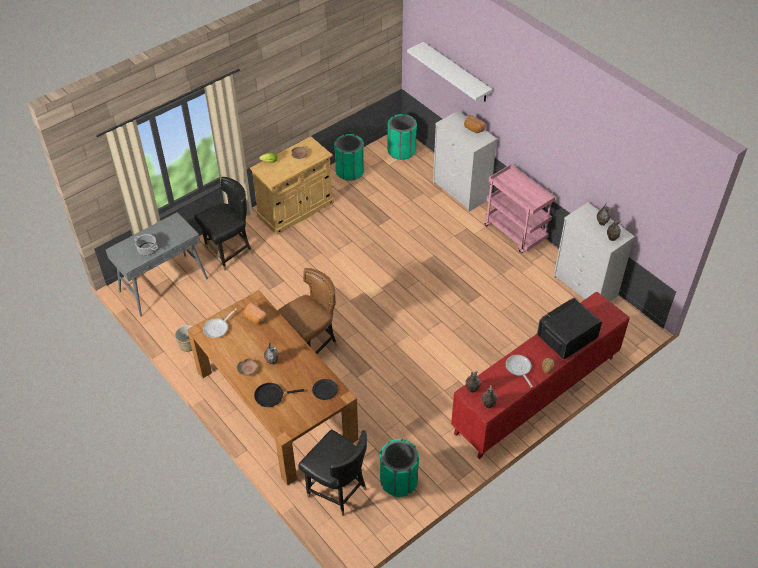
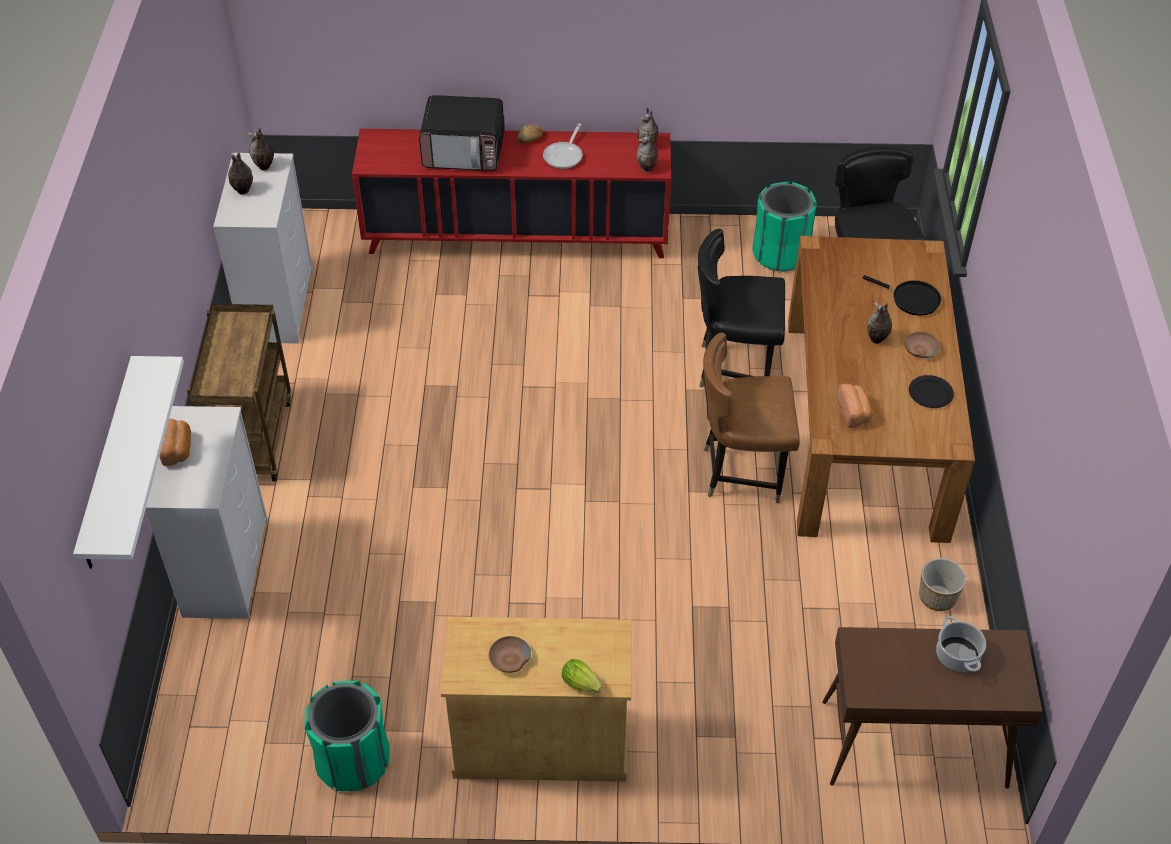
camera: 140 degrees left, 0 degrees up
grey console table [106,212,208,317] -> brown console table [822,627,1042,789]
black chair [194,177,253,271] -> black chair moved to [698,229,785,388]
frying pan [203,308,237,338] -> none
black plate [312,379,338,400] -> black plate moved to [909,375,954,408]
green trash can [387,114,417,160] -> none
pink cart [485,164,555,253] -> brown cart [187,304,291,481]

